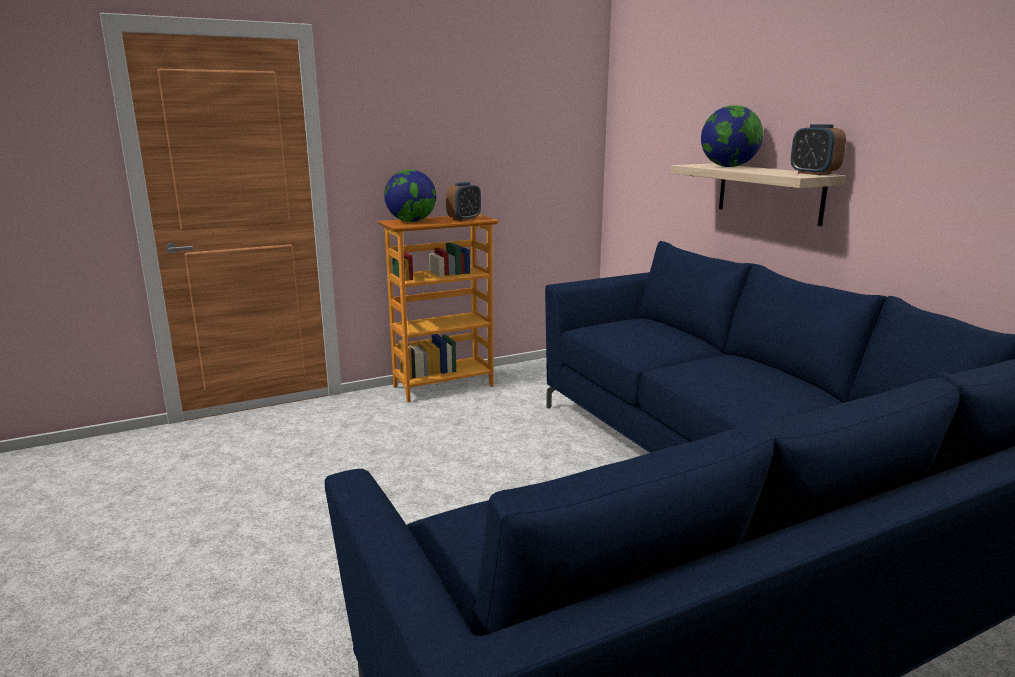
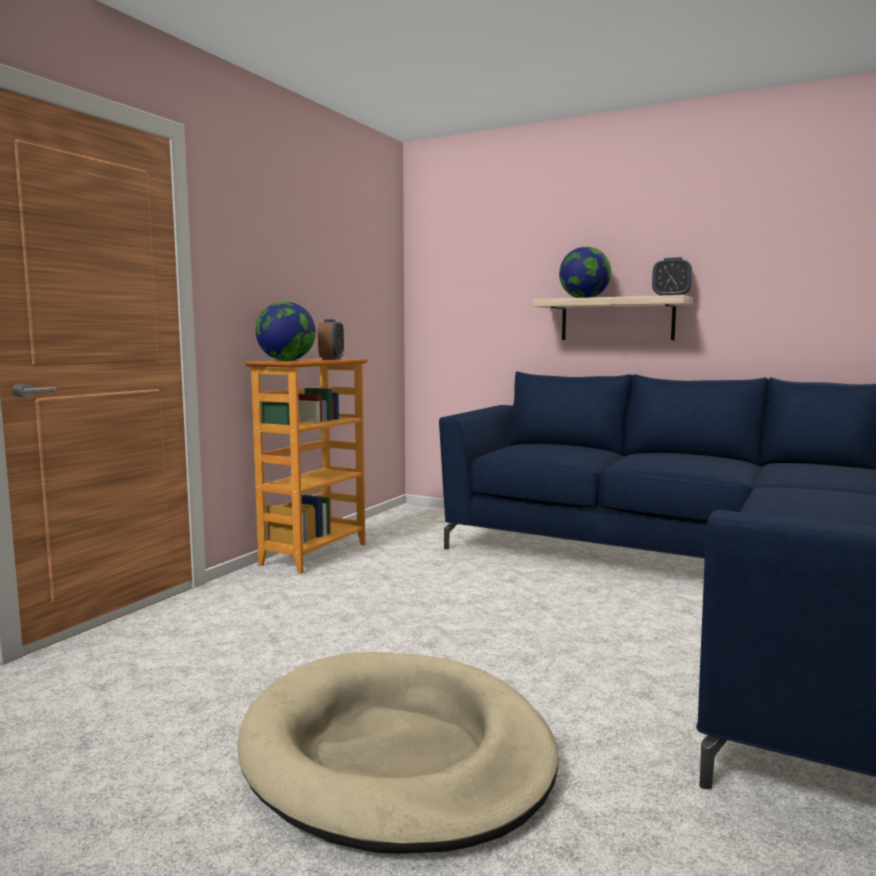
camera: 35 degrees left, 10 degrees down
none -> beige dog bed [237,652,559,854]

